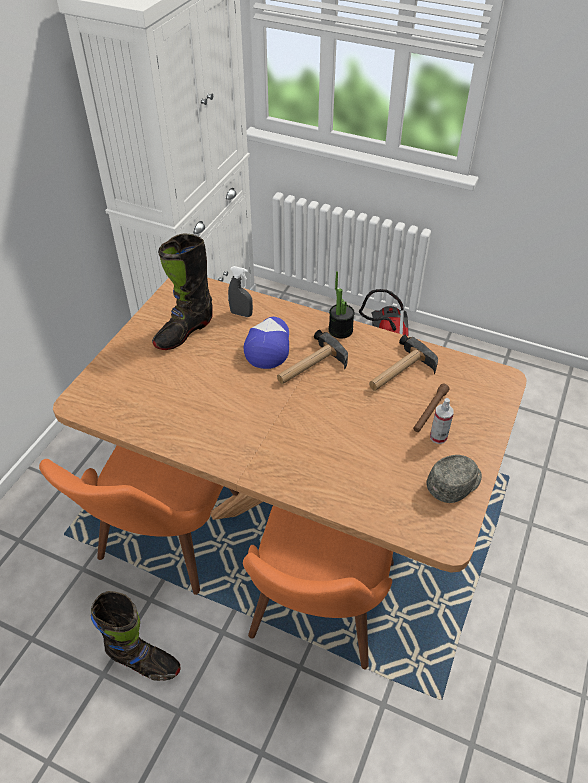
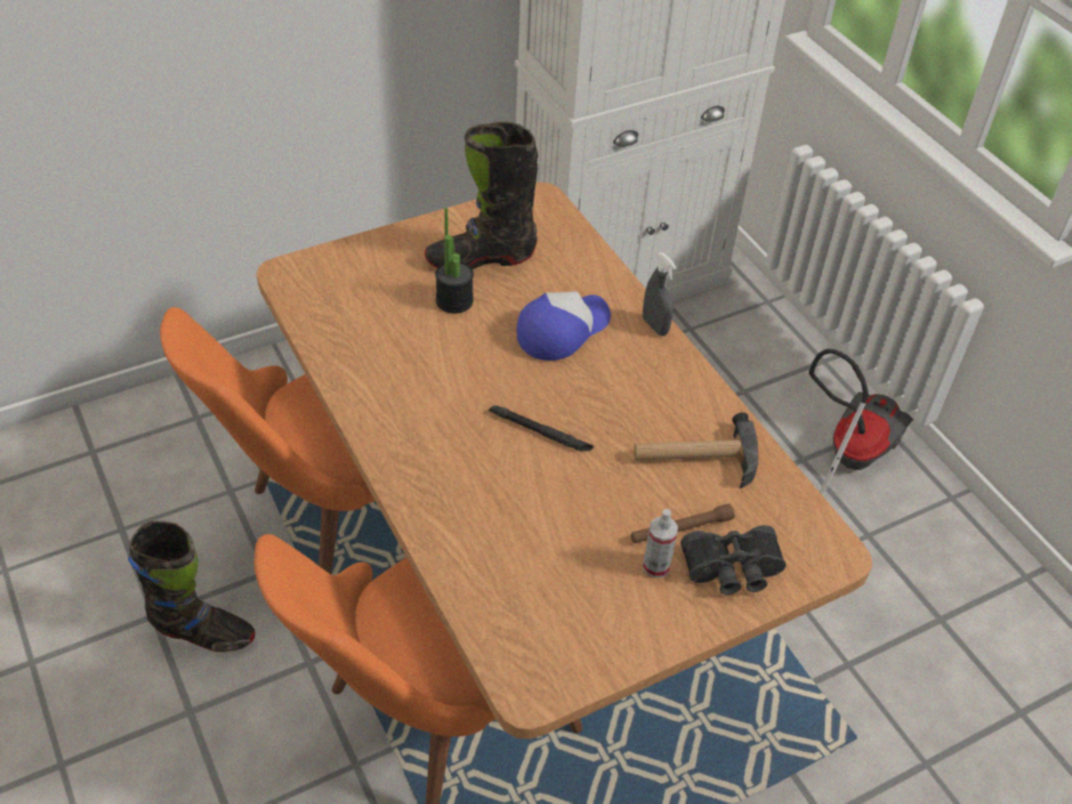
camera: 35 degrees right, 0 degrees up
black boot [91,591,180,681] -> black boot turned 45 degrees counterclockwise [128,521,255,652]
grey spray bottle [228,266,253,317] -> grey spray bottle moved to [643,252,677,336]
hammer [277,330,348,384] -> none
potted plant [329,271,355,338] -> potted plant moved to [435,208,474,313]
grey cap [426,455,482,503] -> none
none -> black flashlight [489,405,594,451]
none -> black binoculars [681,525,786,595]

